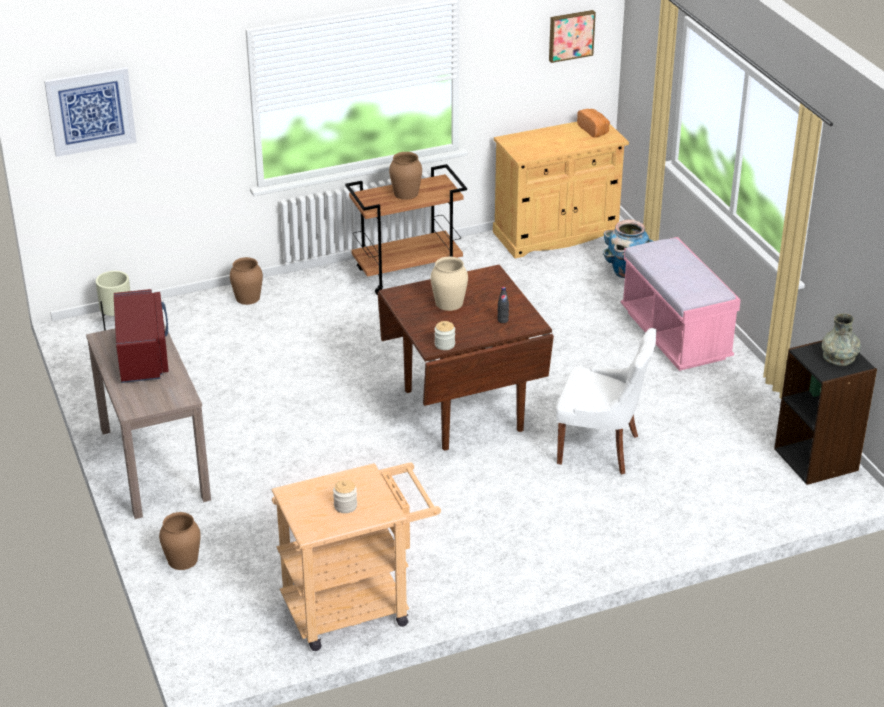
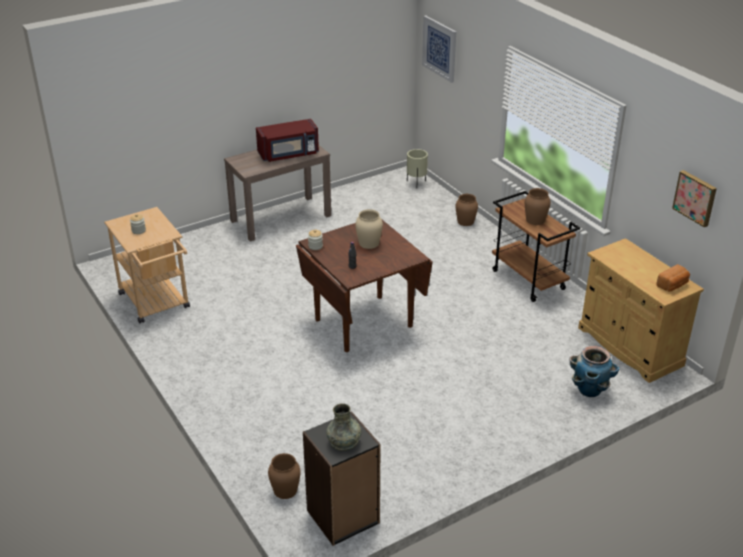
camera: 80 degrees right, 0 degrees up
brown vase [159,512,201,570] -> brown vase moved to [268,453,300,499]
white chair [556,328,657,474] -> none
pink bench [621,237,741,371] -> none

